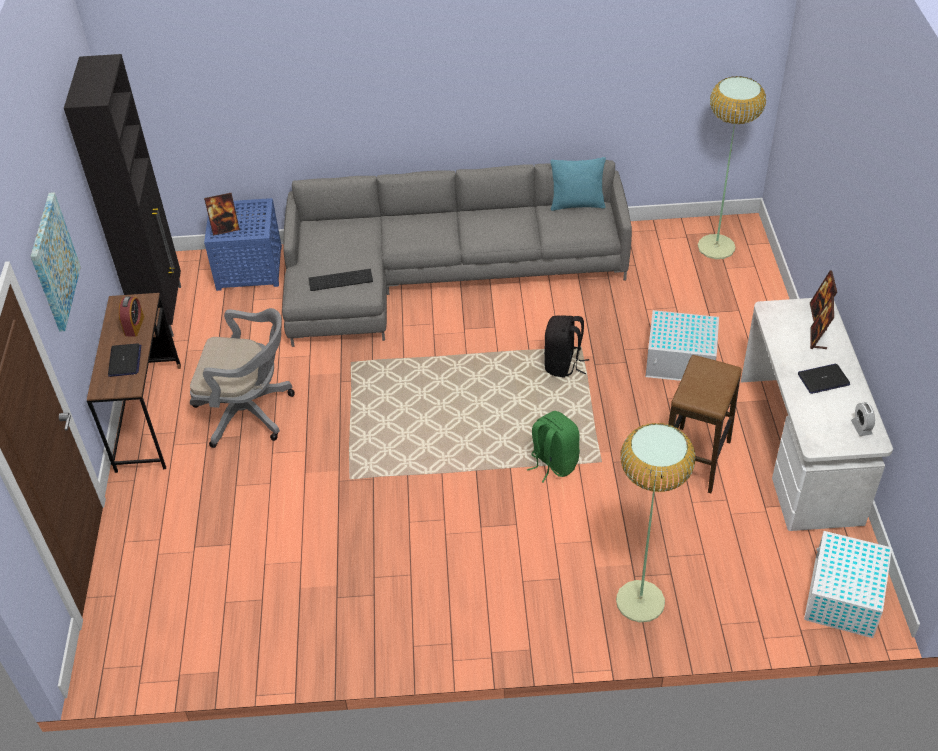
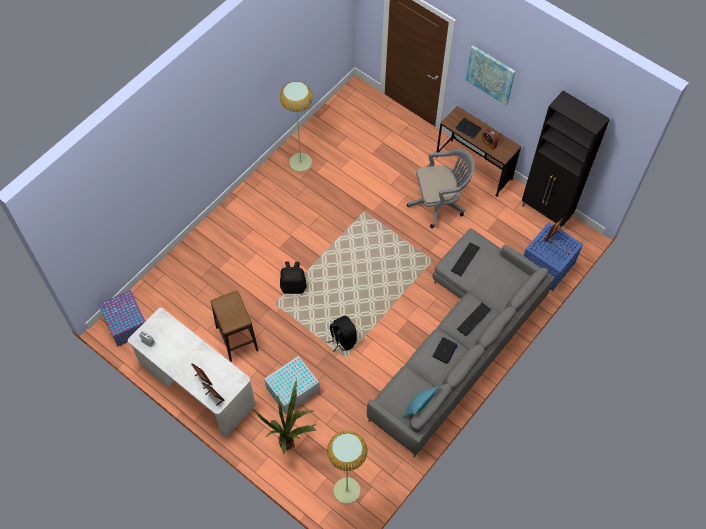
camera: 130 degrees right, 15 degrees up
grey office chair [190,308,295,448] -> grey office chair turned 150 degrees counterclockwise [407,148,474,228]
green backpack [527,411,580,483] -> black backpack [280,262,306,294]
floor lamp [616,423,696,622] -> floor lamp moved to [279,81,313,172]
laptop [798,364,850,394] -> laptop moved to [432,337,458,364]
white storage box [804,531,892,638] -> purple storage box [99,290,145,346]
none -> potted plant [253,380,317,454]
none -> keyboard [457,303,491,336]

